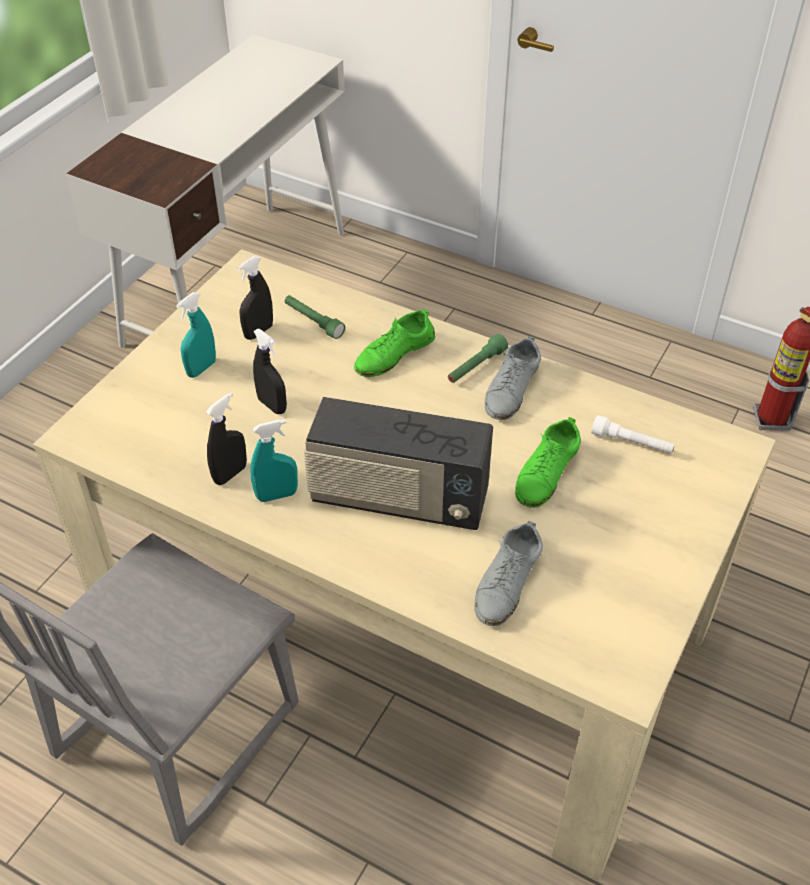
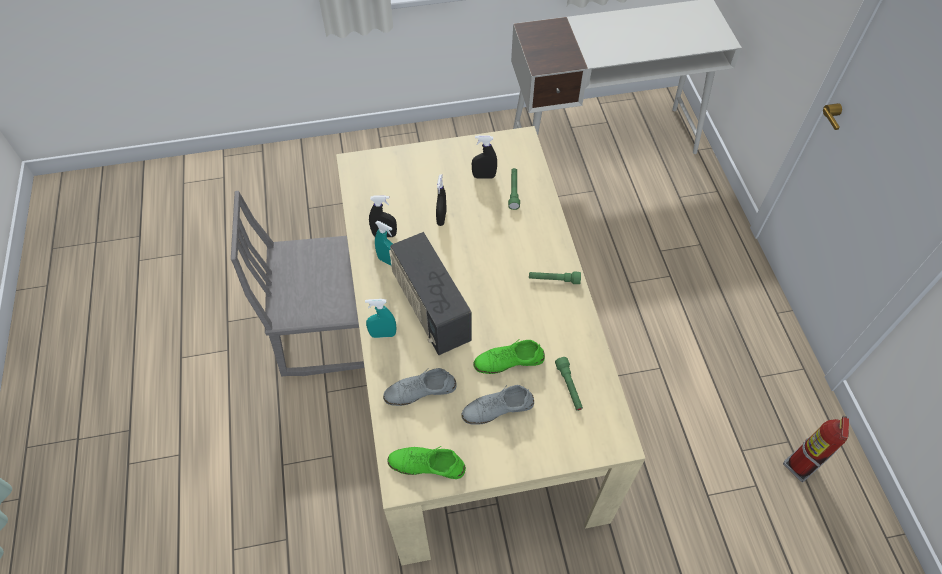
camera: 50 degrees right, 10 degrees up
turquoise spray bottle [176,292,216,378] -> turquoise spray bottle moved to [365,299,397,338]
green shoe [354,309,435,377] -> green shoe moved to [387,446,466,479]
grey shoe [485,336,541,420] -> grey shoe moved to [462,385,534,425]
white flashlight [591,415,675,454] -> green flashlight [555,357,583,411]

